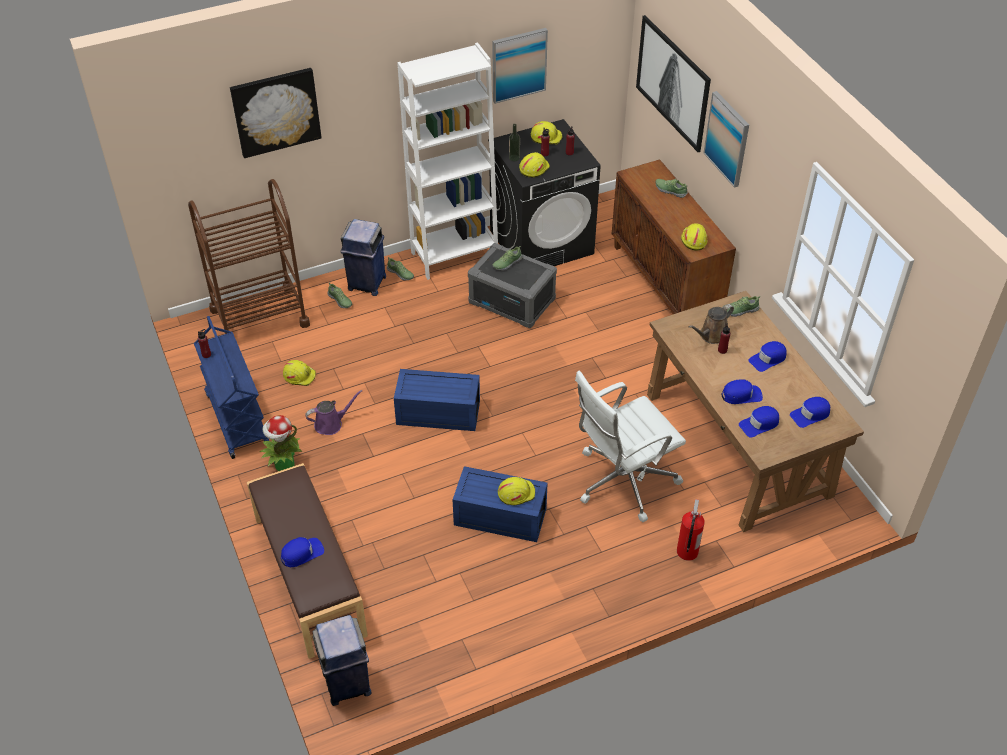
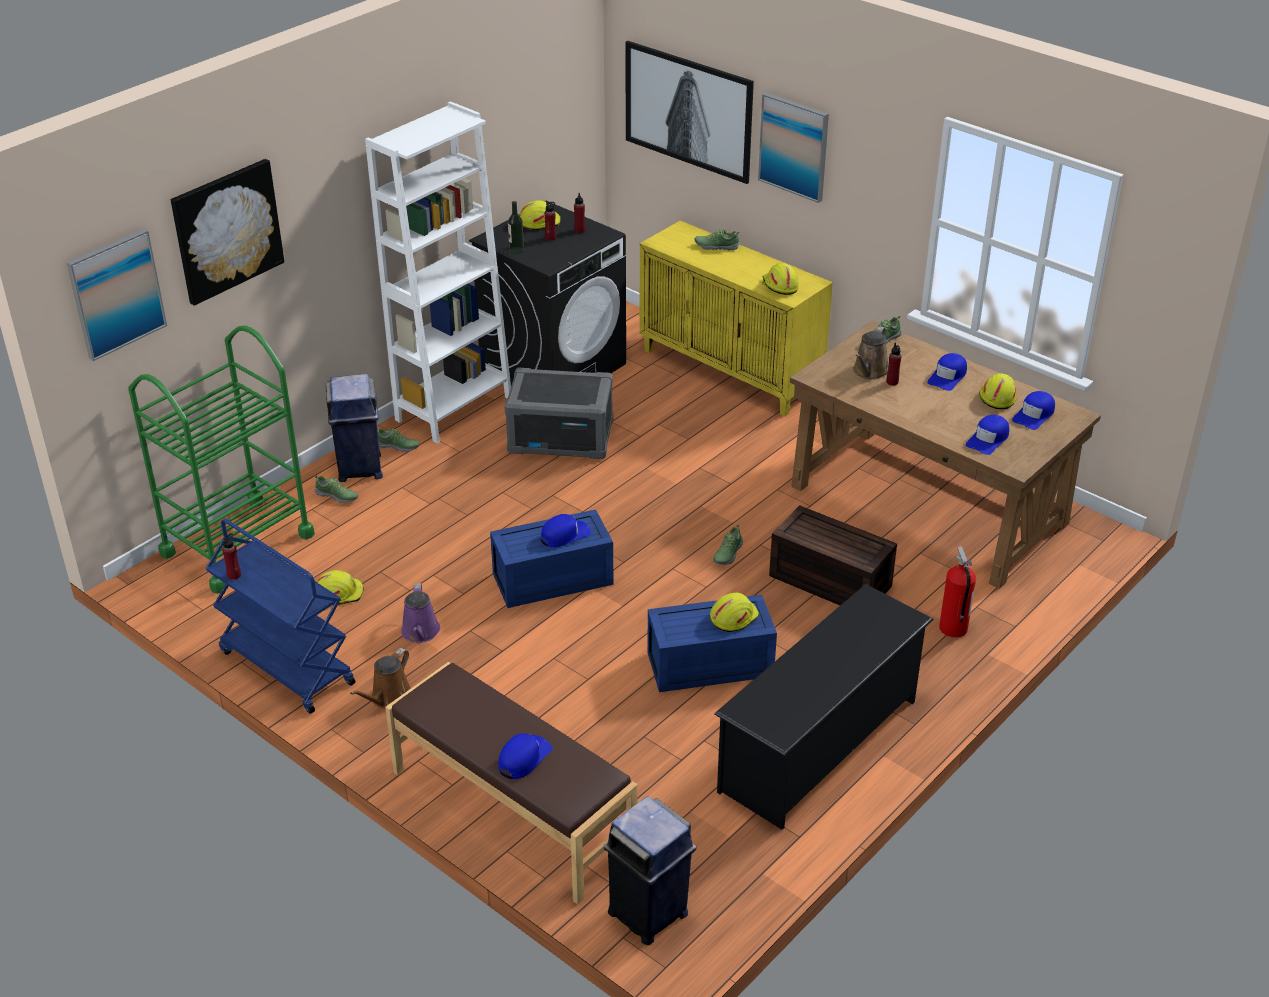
camera: 25 degrees left, 10 degrees down
brown cart [188,179,310,334] -> green cart [128,325,315,594]
potted plant [260,415,303,471] -> brown watering can [350,648,411,709]
purple watering can [305,390,362,435] -> purple watering can turned 135 degrees clockwise [401,583,440,643]
picture [492,28,548,104] -> picture moved to [66,229,167,361]
shoe [492,246,522,271] -> shoe moved to [713,525,743,565]
yellow hard hat [519,152,550,178] -> yellow hard hat moved to [979,373,1016,409]
white office chair [575,371,686,522] -> brown storage box [769,505,897,605]
brown cabinet [612,159,736,314] -> yellow cabinet [640,221,833,416]
blue cap [722,379,763,404] -> blue cap moved to [540,514,591,547]
none -> black shoe rack [714,584,934,830]

